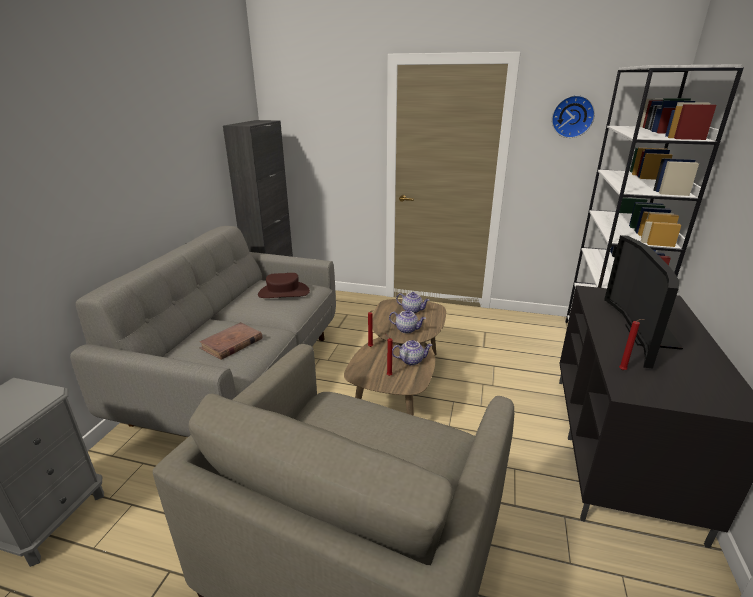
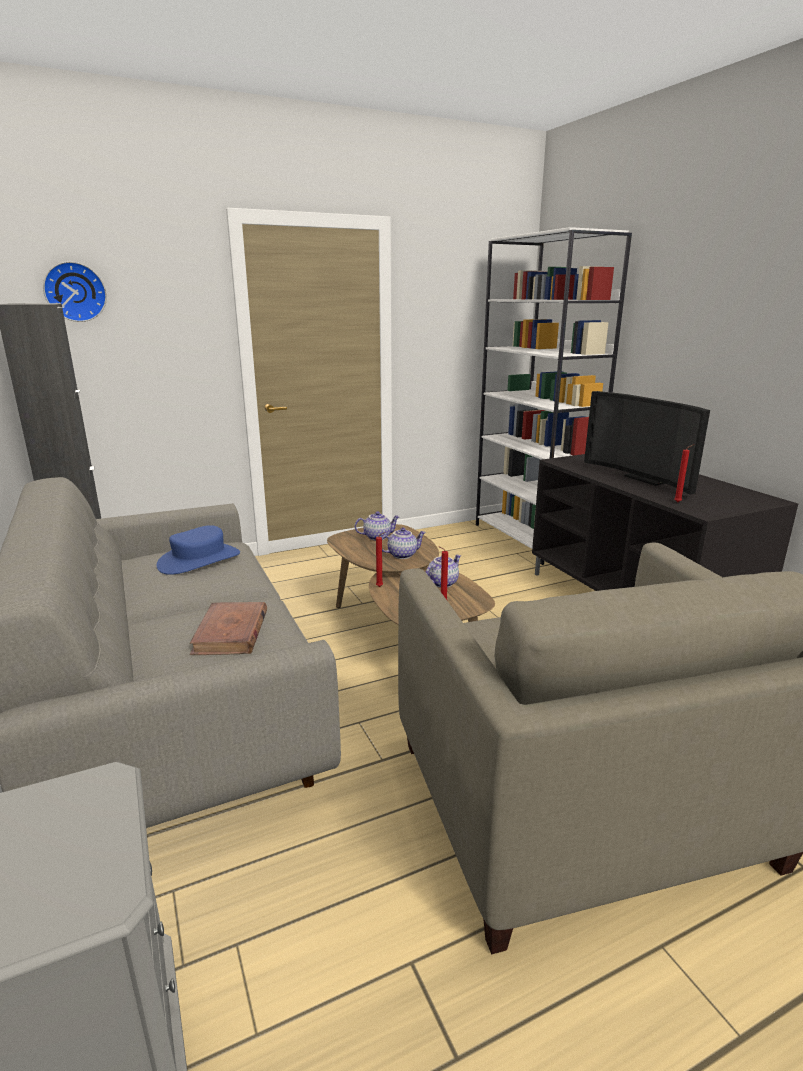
camera: 40 degrees left, 5 degrees down
brown hat [258,273,310,298] -> blue hat [157,525,240,575]
wall clock [552,95,595,138] -> wall clock moved to [43,261,107,322]

